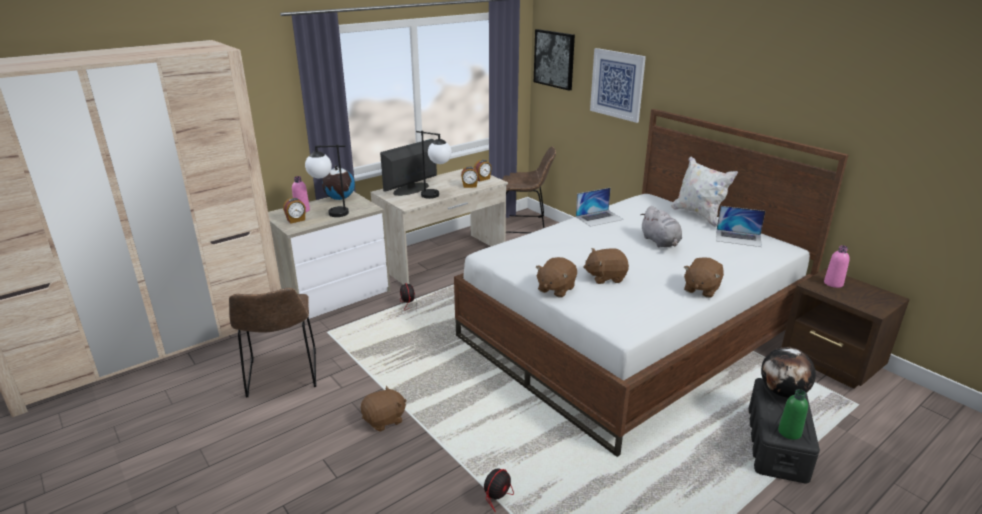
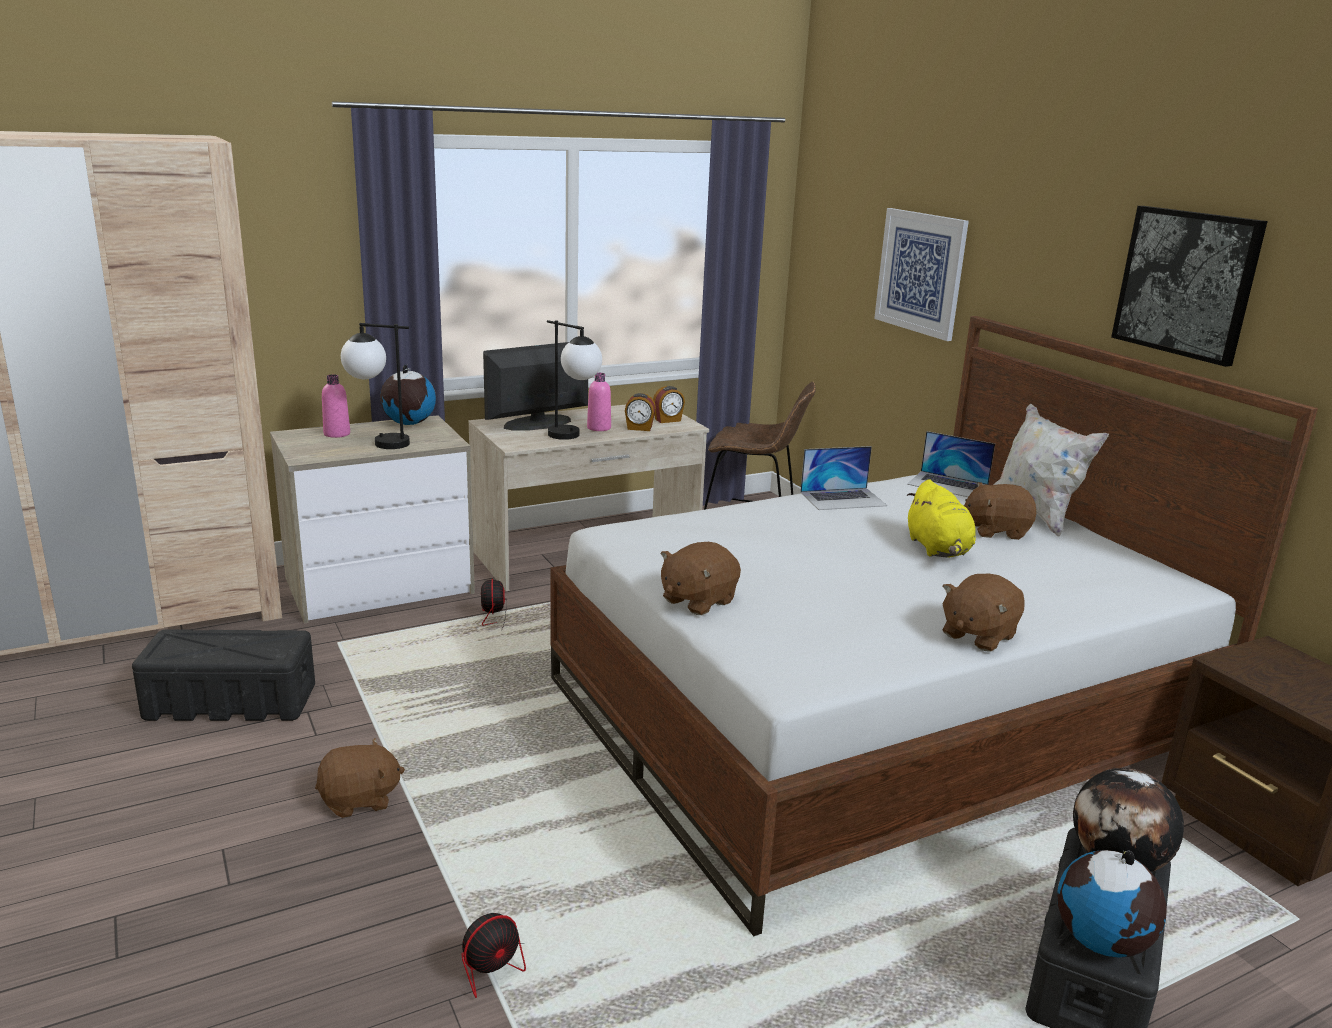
camera: 10 degrees right, 5 degrees down
brown chair [229,288,316,398] -> black storage box [132,629,315,721]
alarm clock [283,198,306,224] -> none
picture [534,29,575,91] -> picture moved to [1111,206,1268,367]
brown plush toy [583,248,629,284] -> brown plush toy moved to [963,482,1036,540]
grey plush toy [641,206,682,247] -> yellow plush toy [907,479,976,558]
laptop [716,206,766,247] -> laptop moved to [907,431,995,497]
green bottle [778,389,808,440] -> globe [1057,850,1167,958]
pink bottle [824,245,850,288] -> pink bottle moved to [587,373,611,431]

